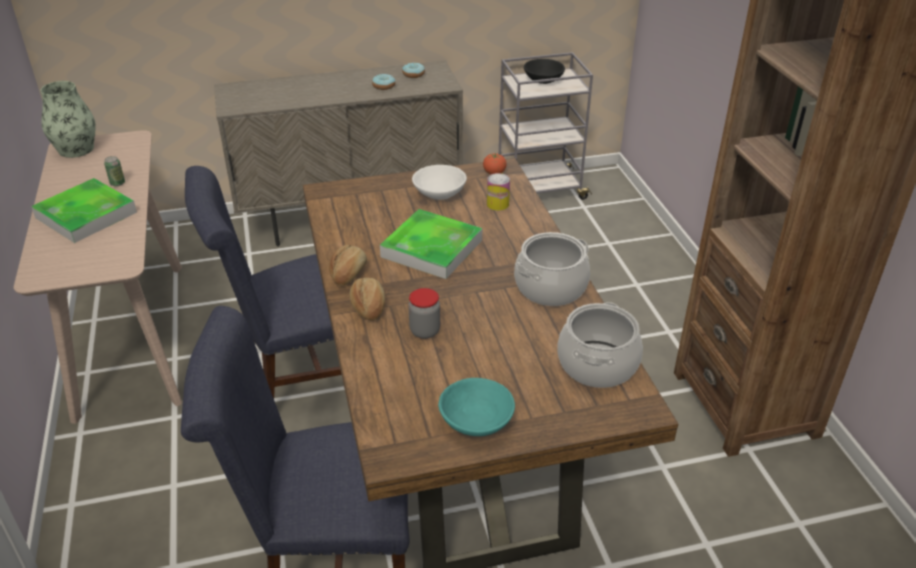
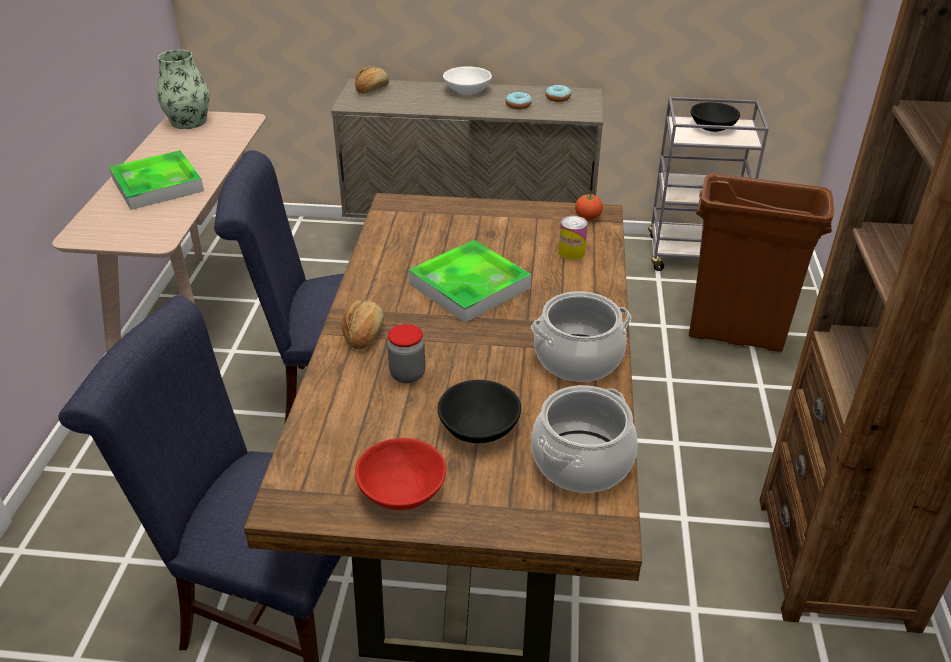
camera: 20 degrees right, 0 degrees up
can [104,156,125,186] -> none
bread [329,245,367,286] -> bread moved to [355,66,389,94]
white bowl [412,165,467,200] -> white bowl moved to [443,66,492,95]
turquoise bowl [438,378,515,436] -> red bowl [355,438,446,510]
none -> black bowl [438,380,521,443]
none -> brown trash can [689,173,834,352]

